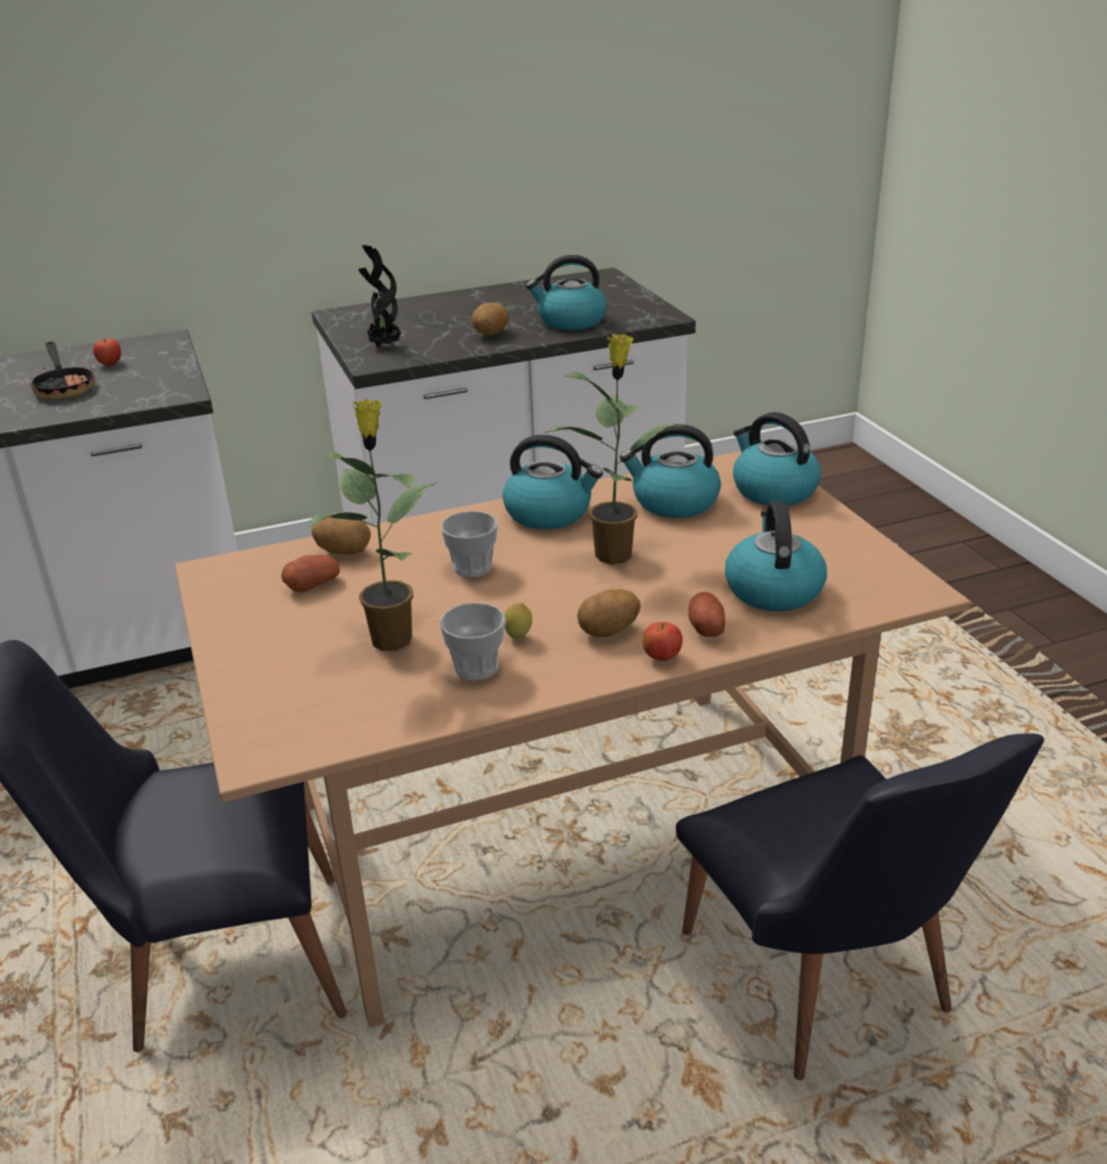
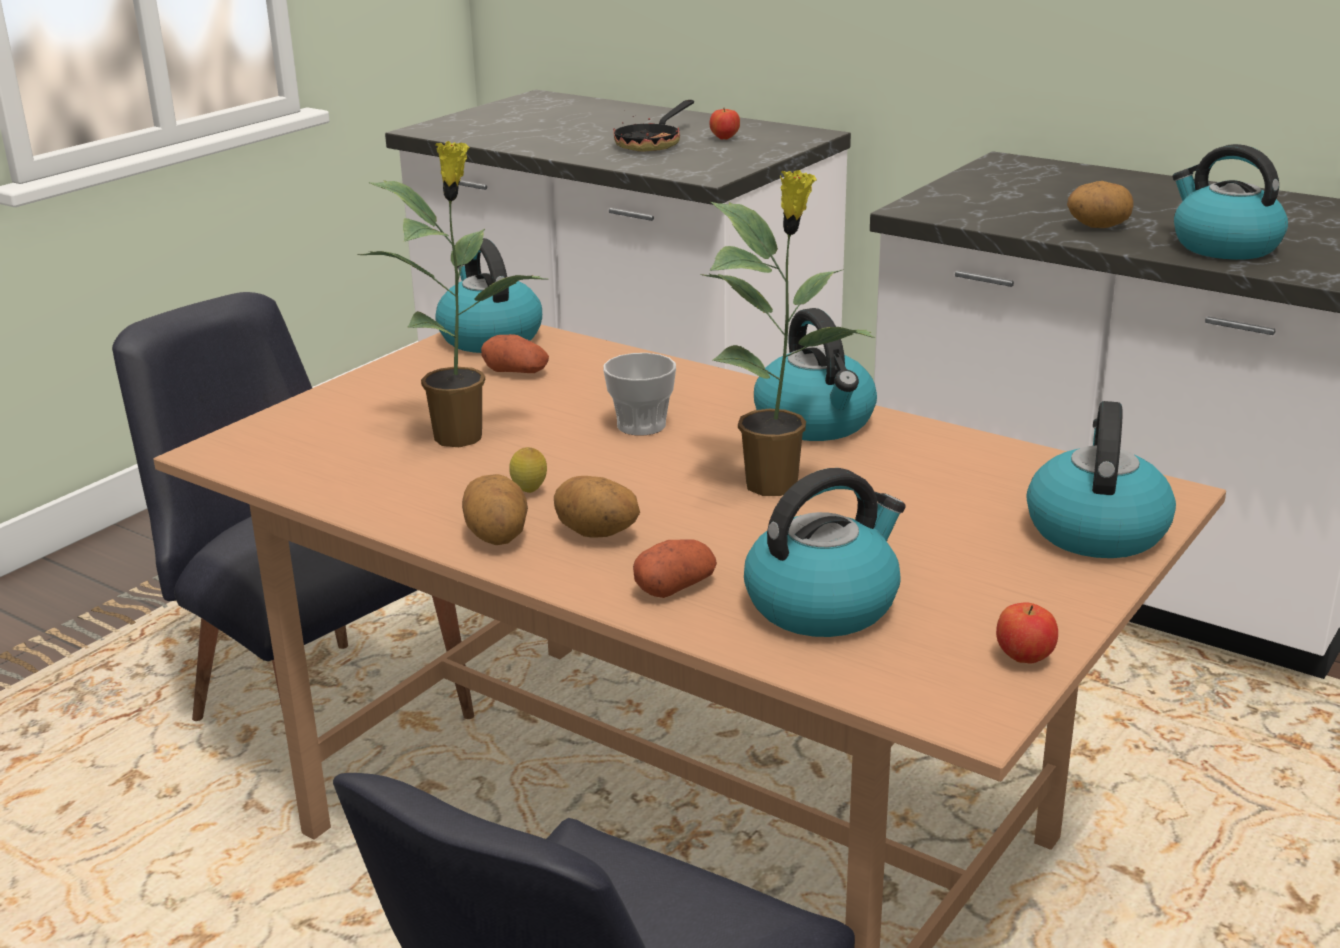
camera: 55 degrees right, 5 degrees down
potato [312,514,371,555] -> potato moved to [462,474,528,545]
potted plant [358,245,401,347] -> none
cup [440,603,506,680] -> none
kettle [620,424,721,518] -> kettle moved to [435,238,542,353]
apple [643,622,682,661] -> apple moved to [996,603,1058,664]

